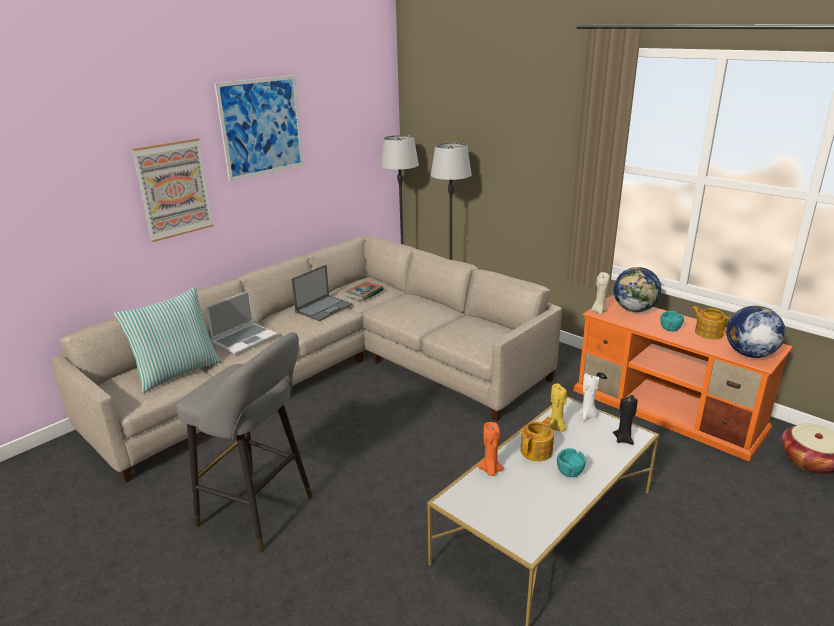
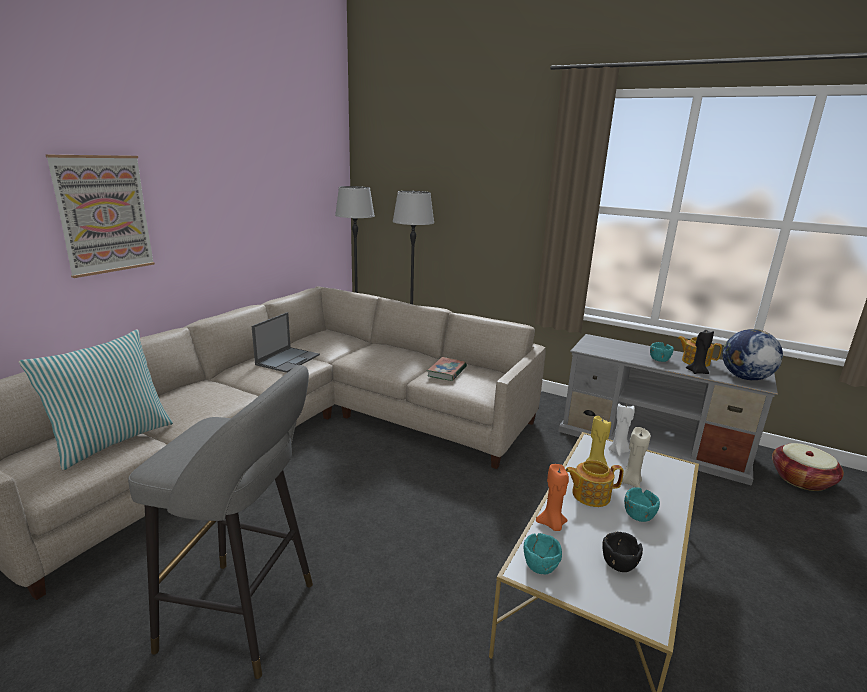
camera: 15 degrees left, 5 degrees down
laptop [206,290,278,355] -> none
picture [214,75,304,181] -> none
book [346,281,384,301] -> book moved to [427,357,467,381]
teapot [520,417,554,461] -> teapot turned 120 degrees counterclockwise [566,460,624,507]
orange tv stand [574,295,793,462] -> grey tv stand [558,334,778,486]
beige candle [591,272,610,314] -> beige candle moved to [622,427,651,488]
black candle [613,395,637,445] -> black candle moved to [686,330,714,374]
globe [614,267,661,312] -> none
none -> turquoise bowl [524,533,562,574]
none -> black bowl [602,532,643,572]

